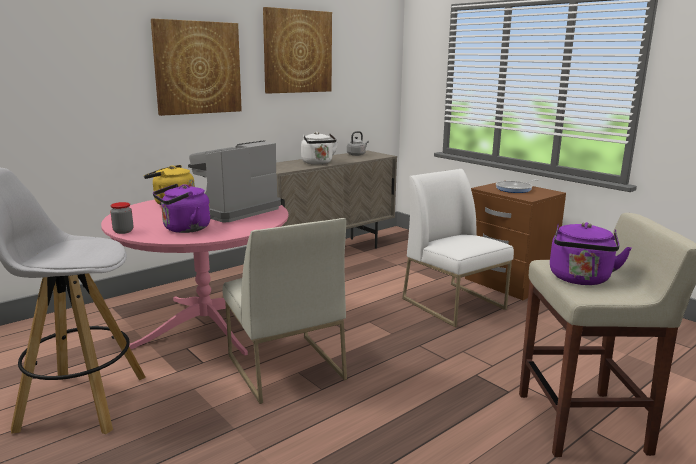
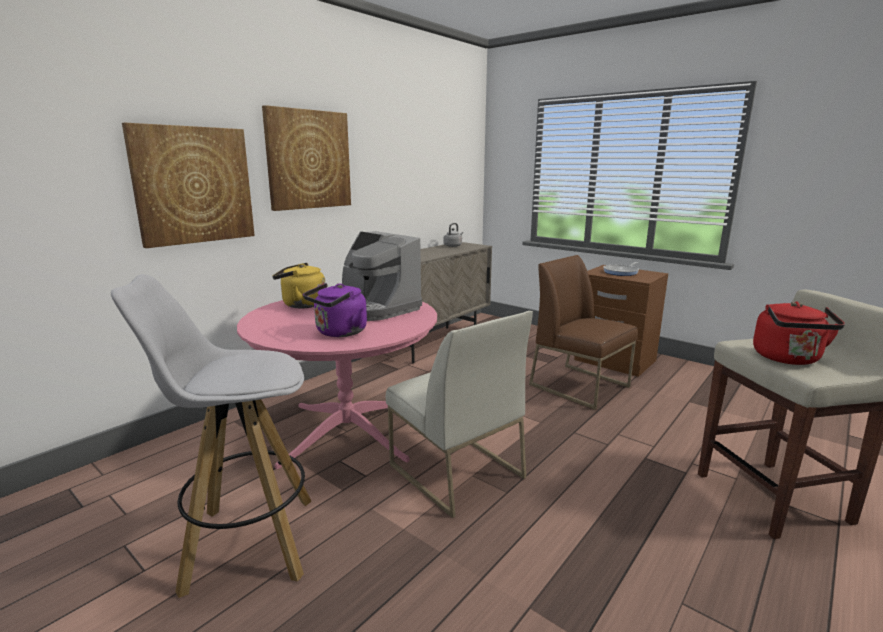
camera: 10 degrees left, 0 degrees up
jar [110,202,133,234] -> none
coffee machine [188,140,281,222] -> coffee machine turned 75 degrees counterclockwise [342,231,422,321]
picture [263,7,332,94] -> picture moved to [122,123,255,248]
white kettle [301,132,338,164] -> none
white chair [402,169,514,327] -> brown chair [529,255,638,410]
purple kettle [550,222,632,285] -> red kettle [753,302,845,365]

